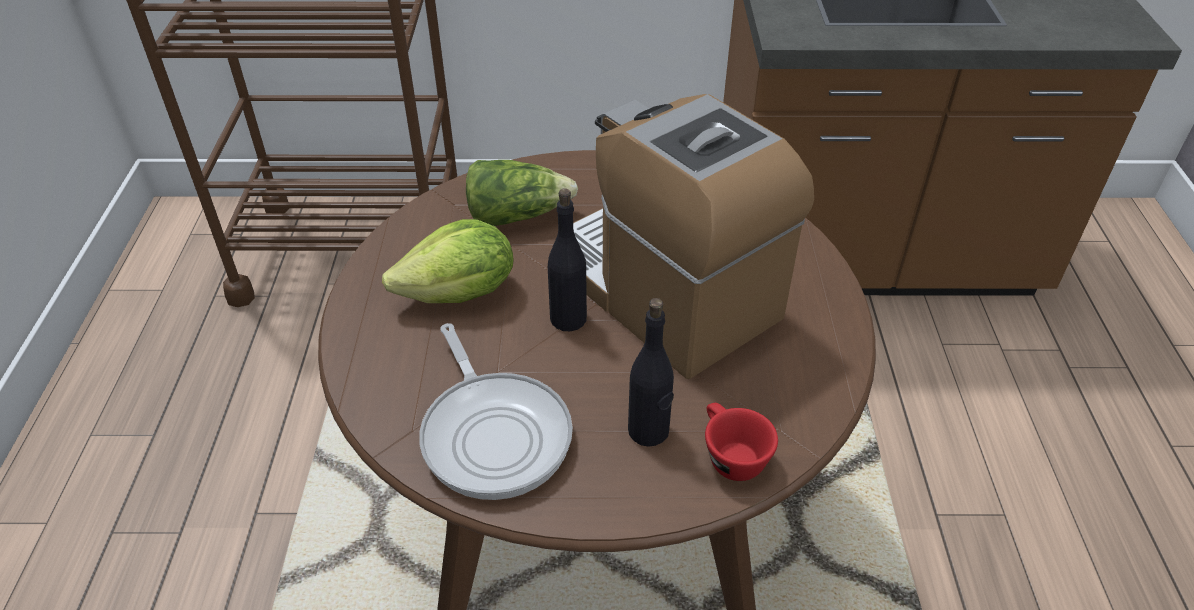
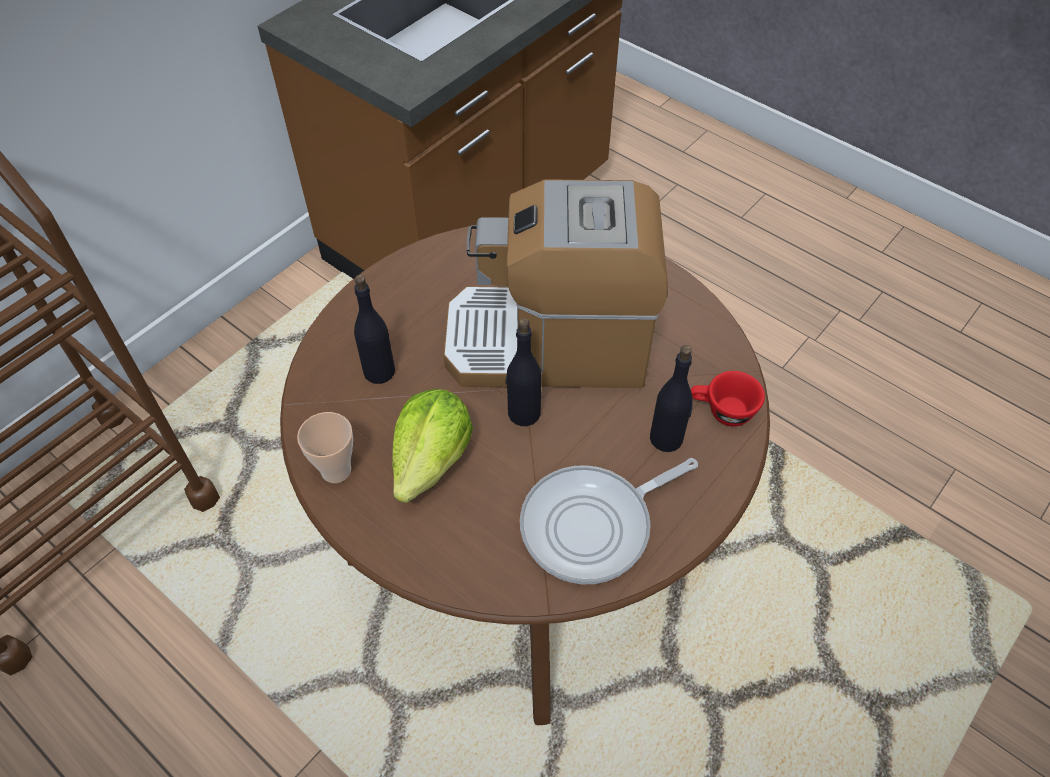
camera: 50 degrees left, 10 degrees up
frying pan [419,323,573,500] -> frying pan turned 135 degrees clockwise [520,458,698,585]
lettuce [466,160,578,226] -> black bottle [354,275,395,384]
none -> cup [297,412,353,483]

